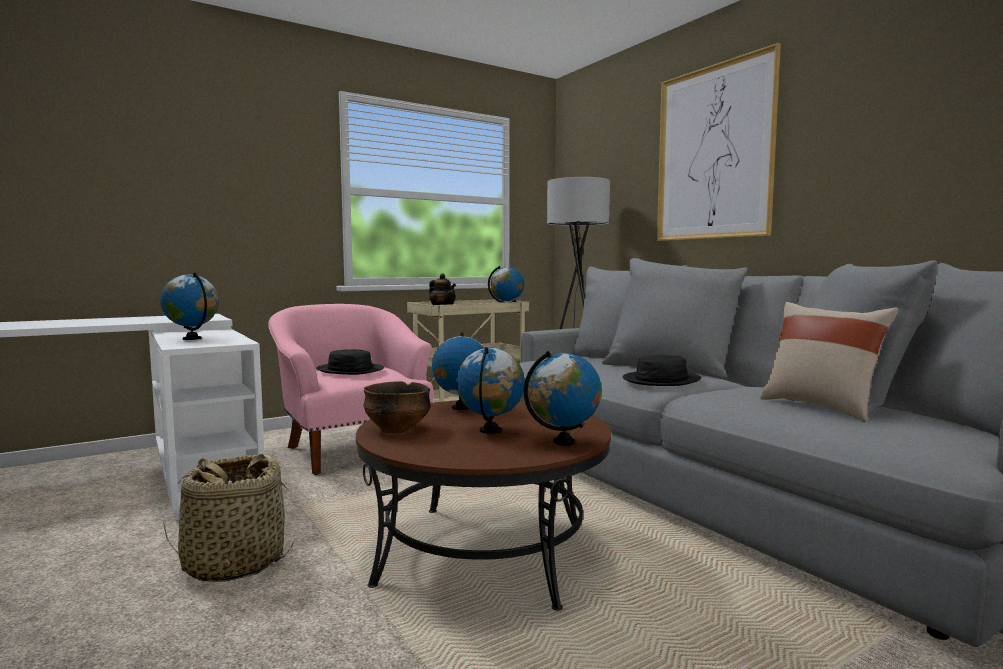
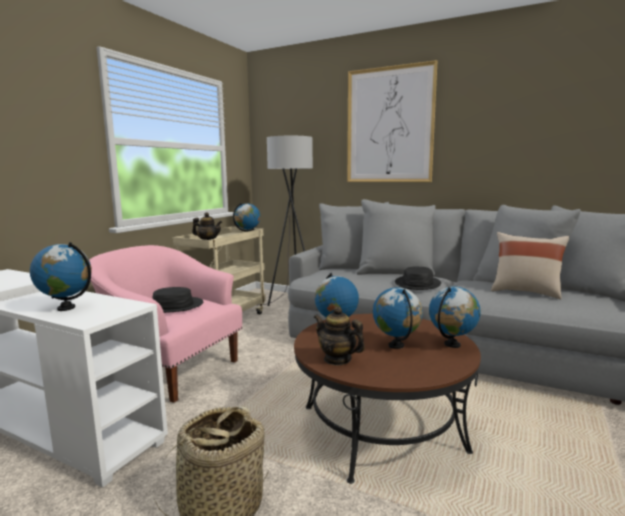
camera: 30 degrees left, 5 degrees up
bowl [363,381,431,434] -> teapot [314,306,365,365]

